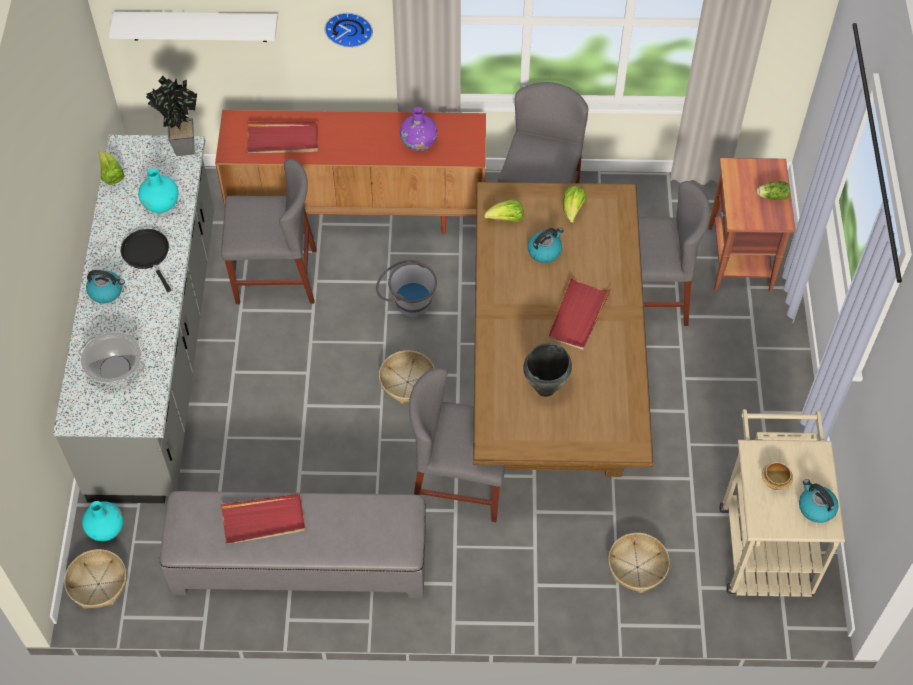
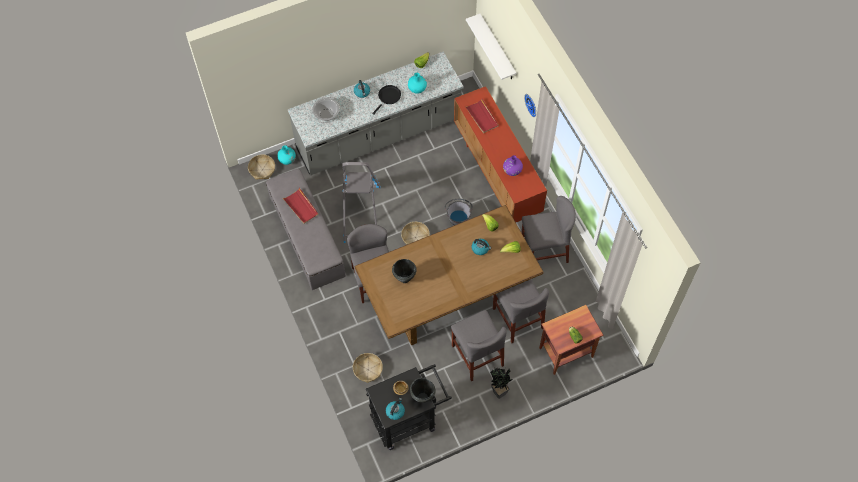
camera: 65 degrees right, 5 degrees up
potted plant [146,76,197,156] -> potted plant moved to [490,367,513,399]
grey chair [221,159,317,304] -> grey chair moved to [451,310,507,382]
red tray [548,276,612,350] -> none
beige cart [720,409,845,597] -> black cart [366,364,452,450]
none -> grey step ladder [342,162,381,243]
none -> black cooking pot [410,378,436,403]

